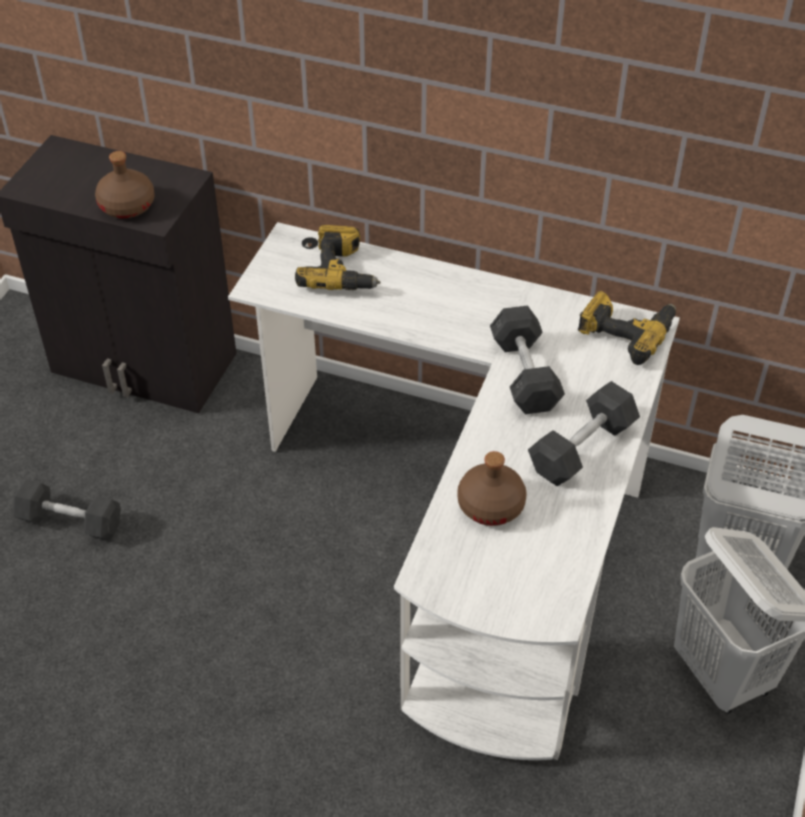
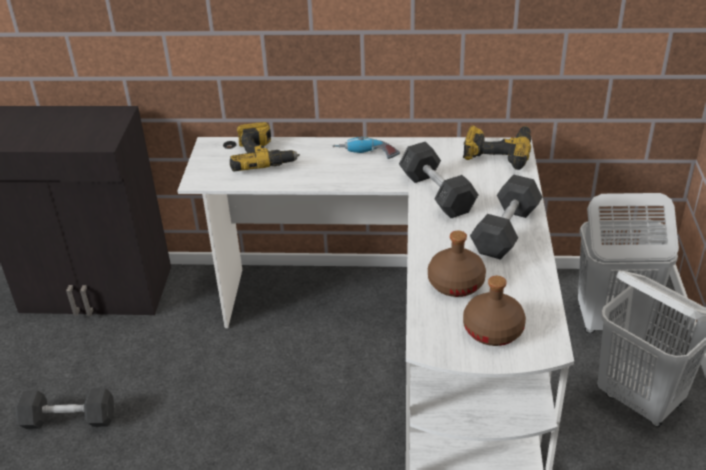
camera: 15 degrees left, 10 degrees down
brown bottle [95,151,154,218] -> brown bottle moved to [463,276,526,346]
none -> power drill [333,137,400,159]

